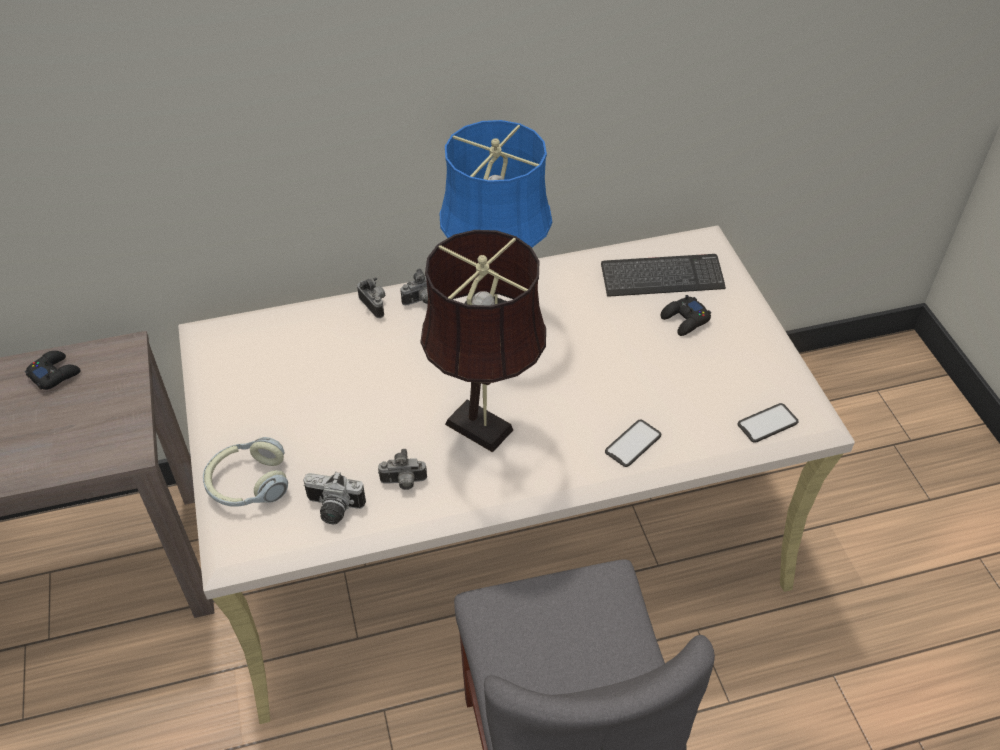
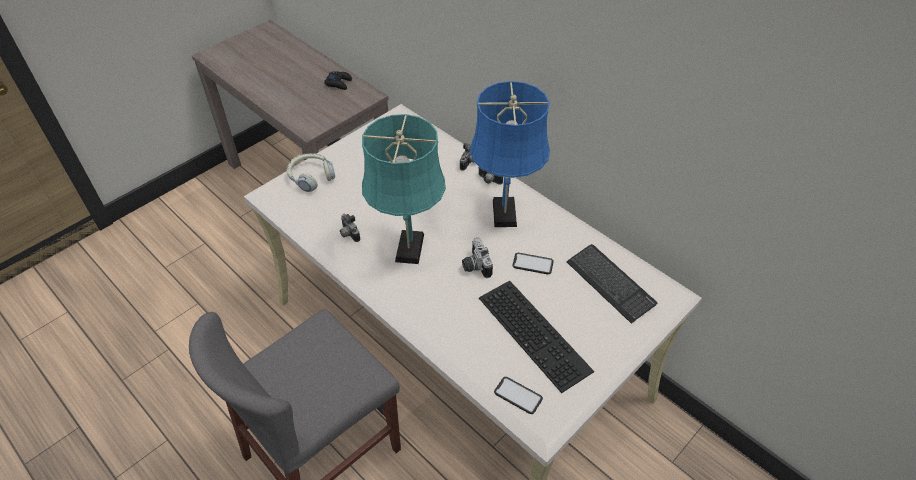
camera: 60 degrees right, 0 degrees up
camera [303,472,366,524] -> camera moved to [462,238,493,278]
brown table lamp [420,230,546,453] -> turquoise table lamp [362,114,446,264]
phone [605,419,661,467] -> phone moved to [512,253,554,274]
black game controller [661,295,711,336] -> none
none -> keyboard [479,281,594,393]

